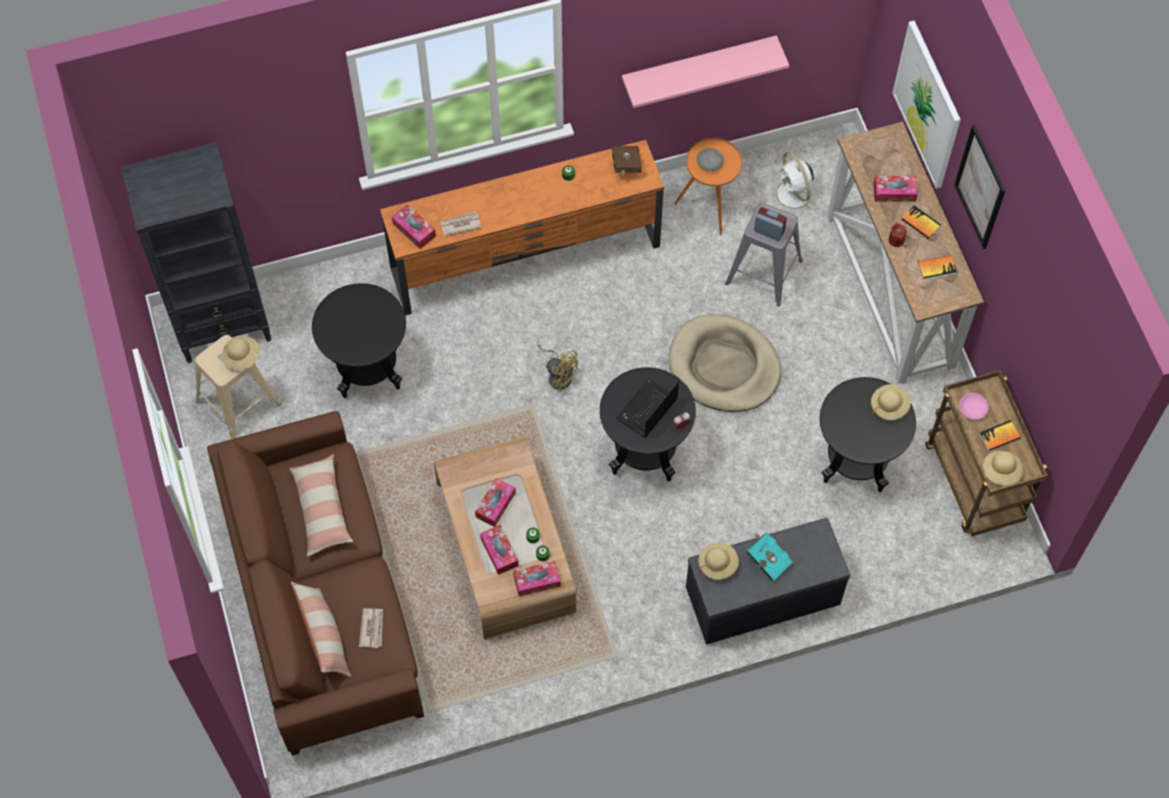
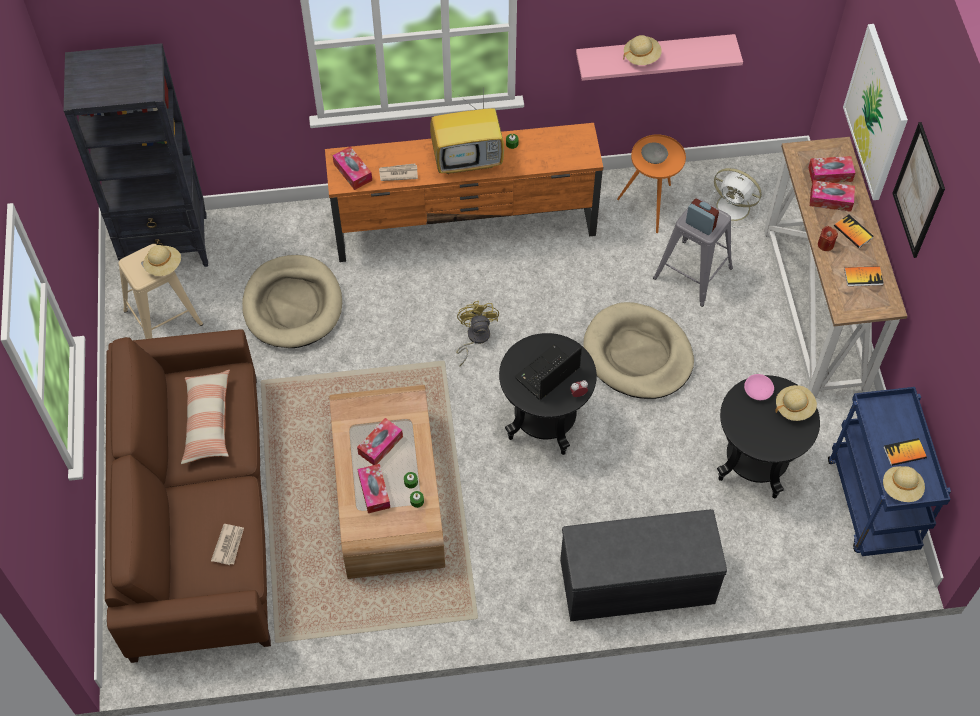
camera: 10 degrees right, 5 degrees down
pillow [291,582,351,677] -> none
black side table [312,283,406,398] -> beige dog bed [242,255,342,348]
tissue box [513,561,561,596] -> tissue box moved to [808,156,855,184]
yellow fan [537,344,578,392] -> yellow fan turned 135 degrees counterclockwise [456,301,499,366]
brown book [612,146,642,176] -> none
beige hat [699,542,739,580] -> beige hat moved to [623,35,662,65]
turquoise book [746,532,793,581] -> none
white fan [769,152,821,217] -> white fan turned 45 degrees counterclockwise [709,168,762,228]
brown cart [926,370,1048,536] -> blue cart [828,387,951,556]
pink bowl [959,393,989,420] -> pink bowl moved to [744,374,774,400]
none -> television [430,83,504,174]

